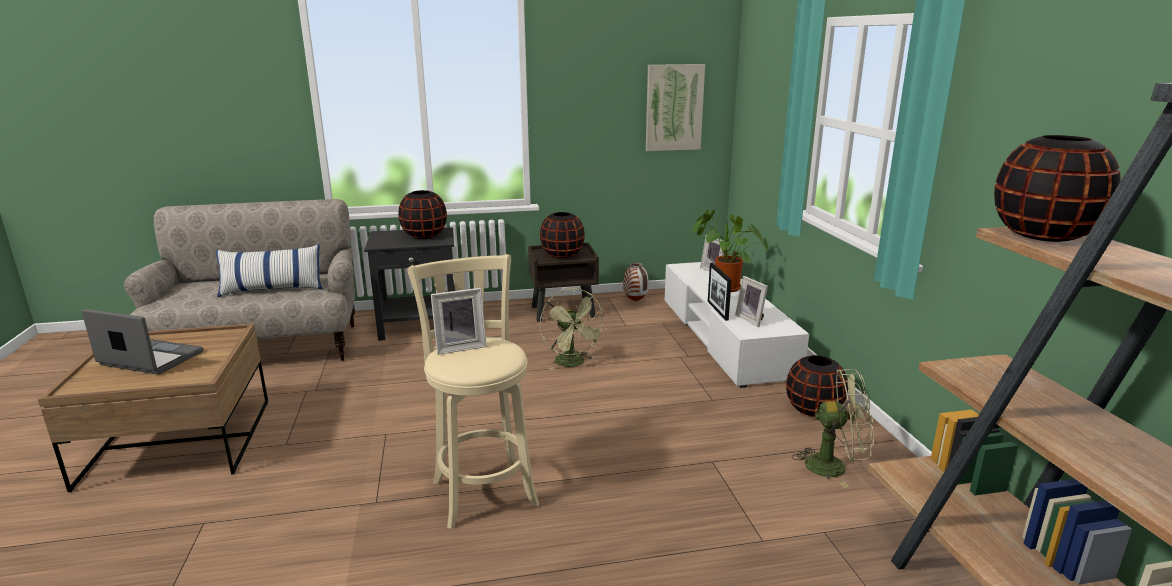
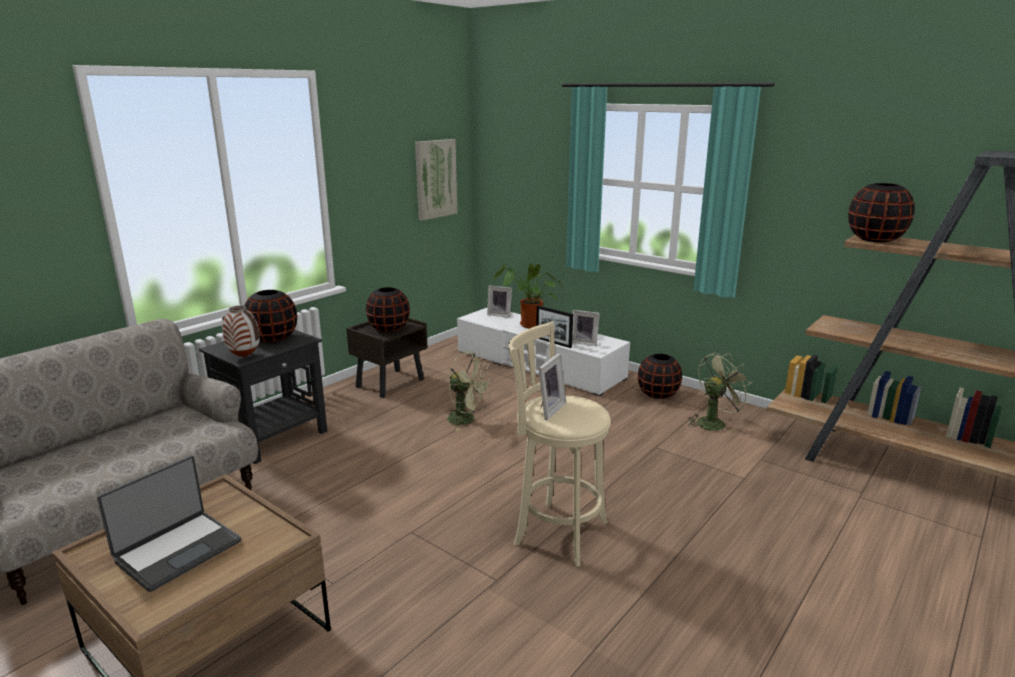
camera: 40 degrees left, 0 degrees up
laptop [81,309,203,375] -> laptop turned 150 degrees clockwise [97,455,241,592]
pillow [216,244,323,297] -> none
vase [623,262,649,301] -> vase moved to [222,306,260,357]

